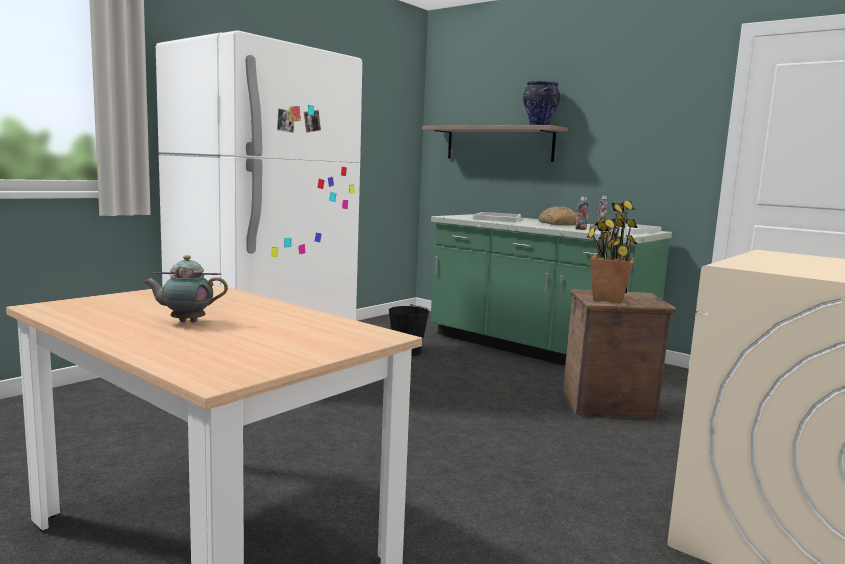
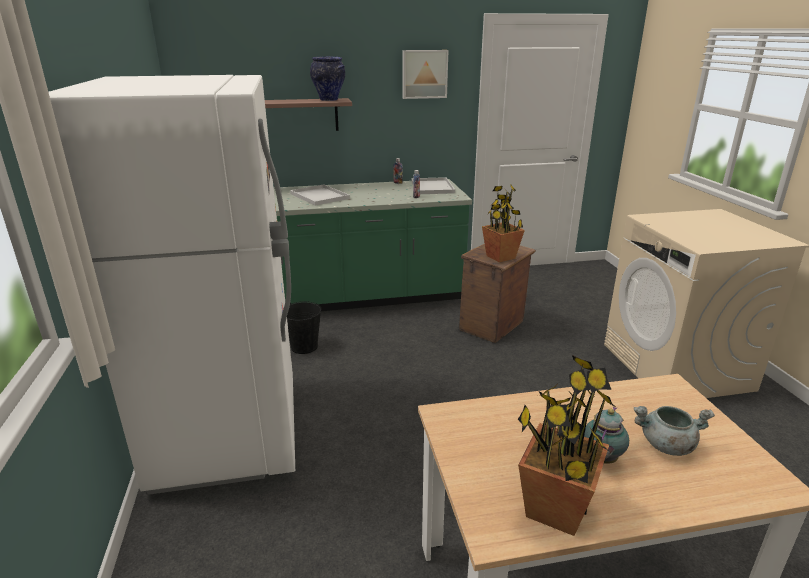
camera: 50 degrees left, 15 degrees up
bread [538,206,577,225] -> none
none -> picture [403,50,448,99]
none -> potted plant [518,355,616,536]
none -> grey cooking pot [634,406,715,456]

